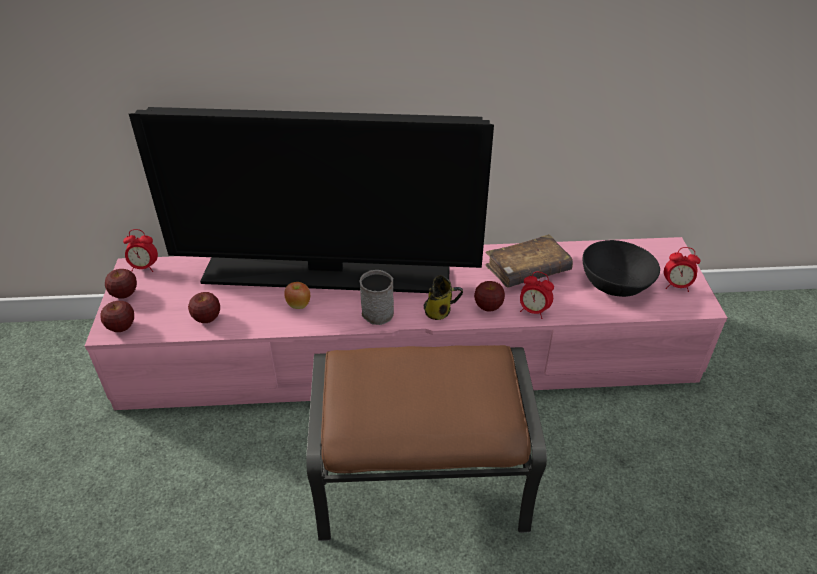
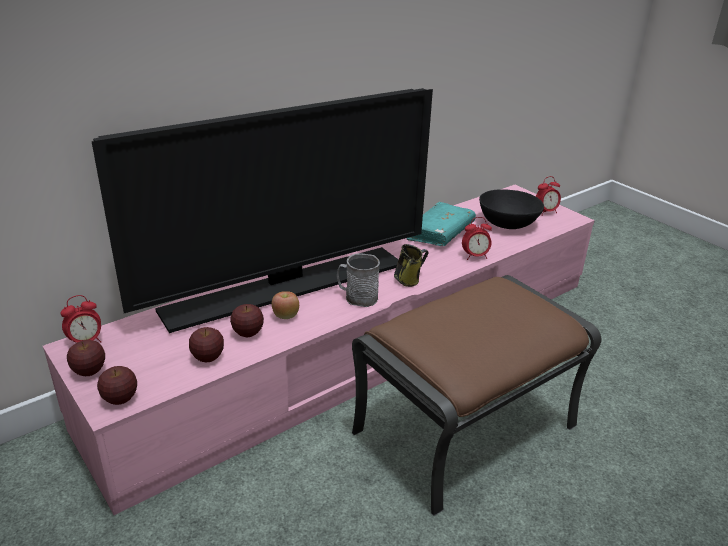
camera: 35 degrees left, 10 degrees down
apple [474,281,505,312] -> apple moved to [230,304,264,337]
brown book [485,234,573,288] -> turquoise book [407,202,476,246]

